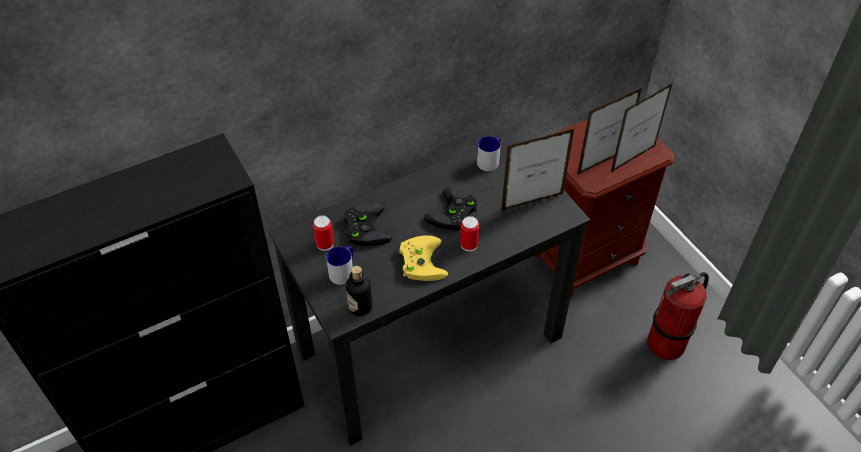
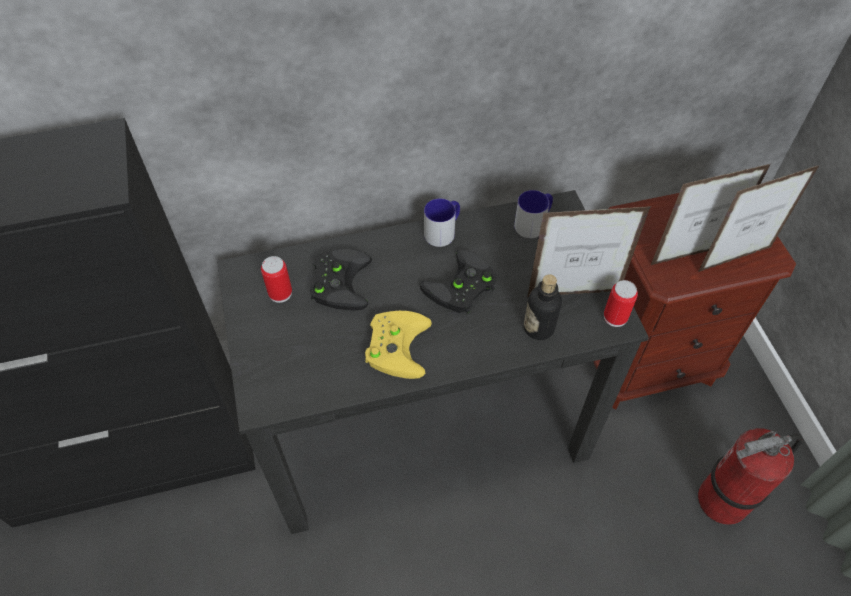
camera: 15 degrees right, 5 degrees up
mug [326,246,354,285] -> mug moved to [424,198,460,247]
bottle [346,266,372,316] -> bottle moved to [524,274,562,340]
can [460,216,479,252] -> can moved to [604,280,638,327]

